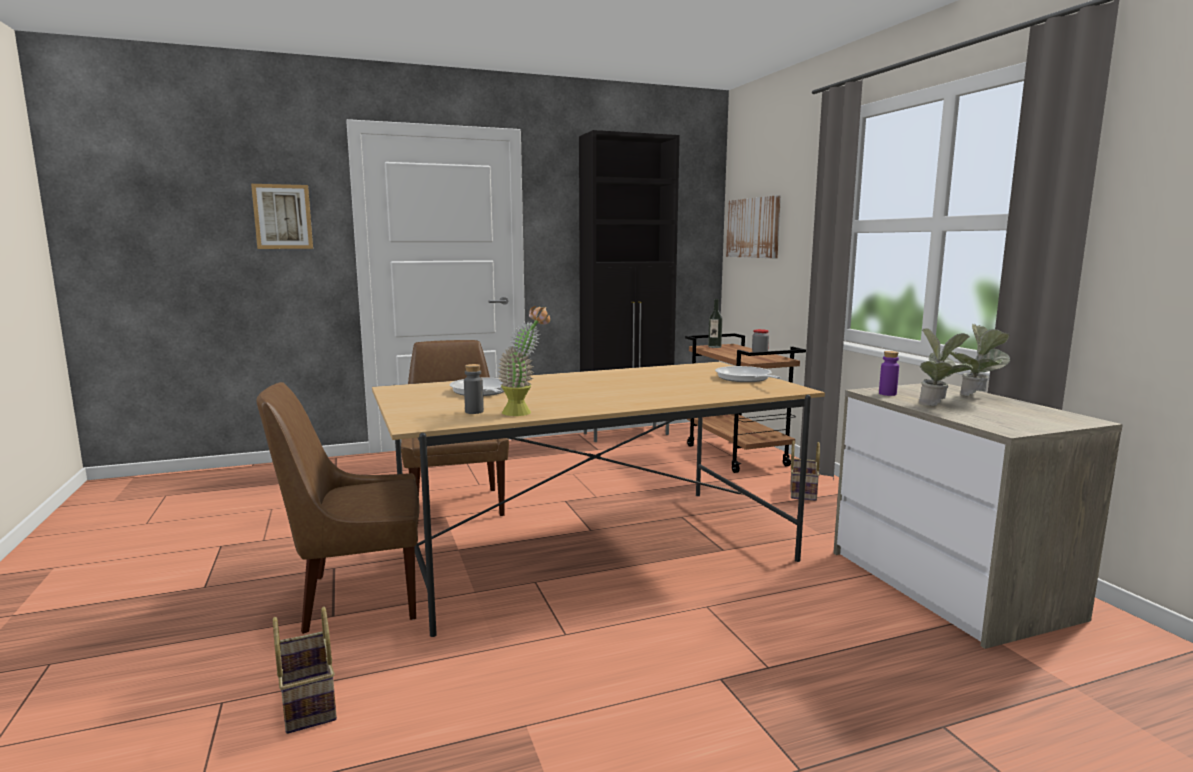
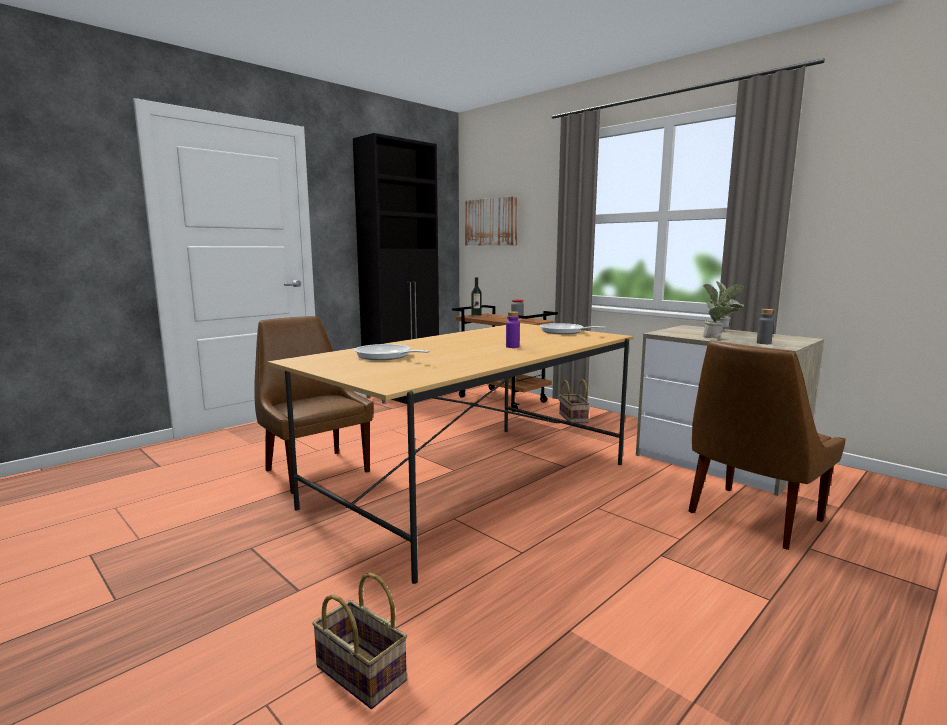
camera: 25 degrees left, 0 degrees up
picture [251,184,313,249] -> none
brown chair [257,382,420,634] -> brown chair moved to [689,340,846,550]
grey bottle [464,364,484,414] -> grey bottle moved to [757,309,774,344]
potted plant [498,306,550,416] -> none
purple bottle [879,351,899,396] -> purple bottle moved to [506,311,520,348]

